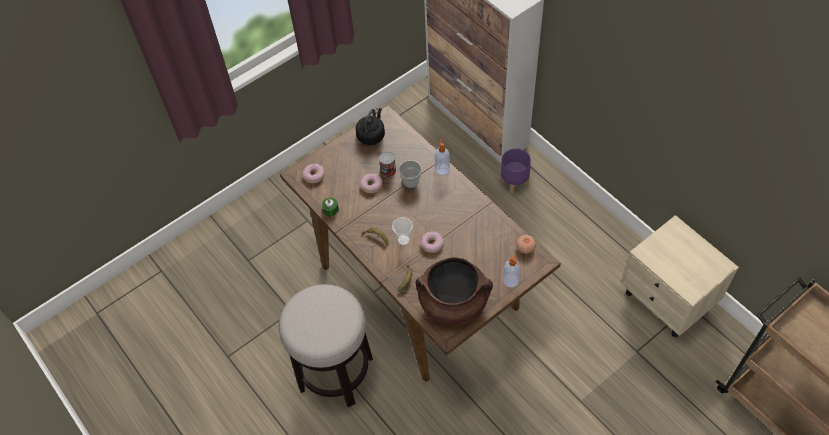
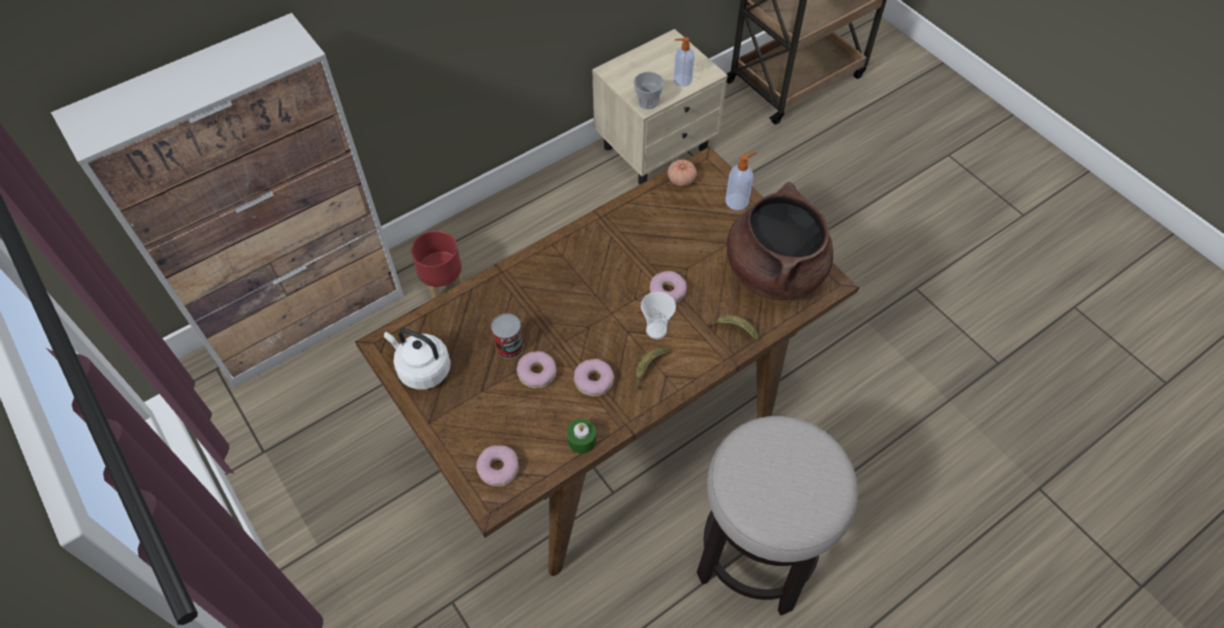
camera: 90 degrees left, 0 degrees up
black kettle [356,108,385,145] -> white kettle [384,328,451,390]
cup [399,160,422,188] -> cup moved to [634,72,664,109]
soap dispenser [435,138,450,175] -> soap dispenser moved to [674,37,695,87]
purple planter [500,148,531,195] -> red planter [411,231,463,299]
none -> donut [574,359,614,397]

